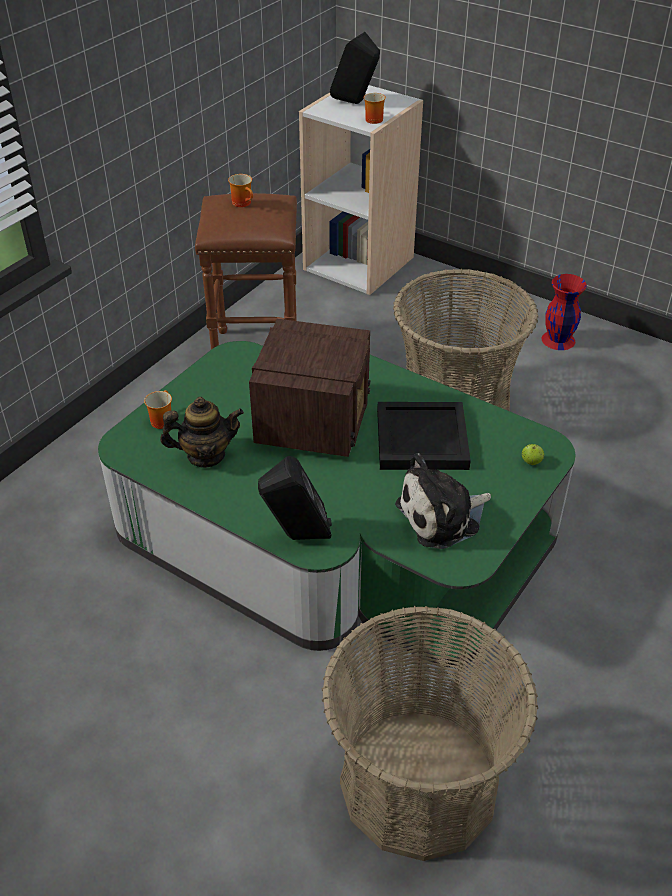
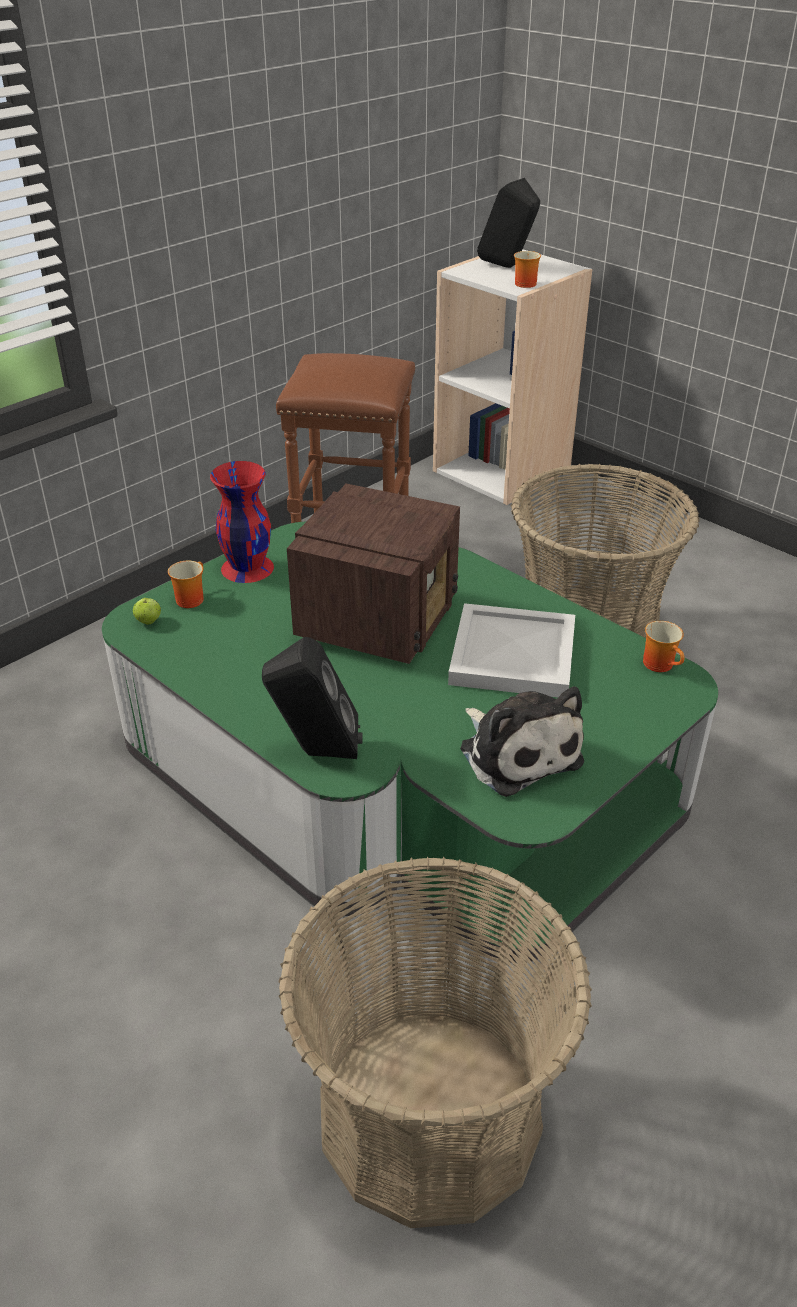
camera: 10 degrees right, 5 degrees down
teapot [160,397,244,468] -> none
mug [228,174,253,207] -> mug moved to [643,621,685,672]
black tray [377,402,471,470] -> white tray [448,603,575,697]
plush toy [395,453,491,549] -> plush toy turned 105 degrees counterclockwise [460,686,584,797]
apple [522,444,544,465] -> apple moved to [133,598,161,625]
red vase [542,274,587,350] -> red vase moved to [210,461,274,583]

